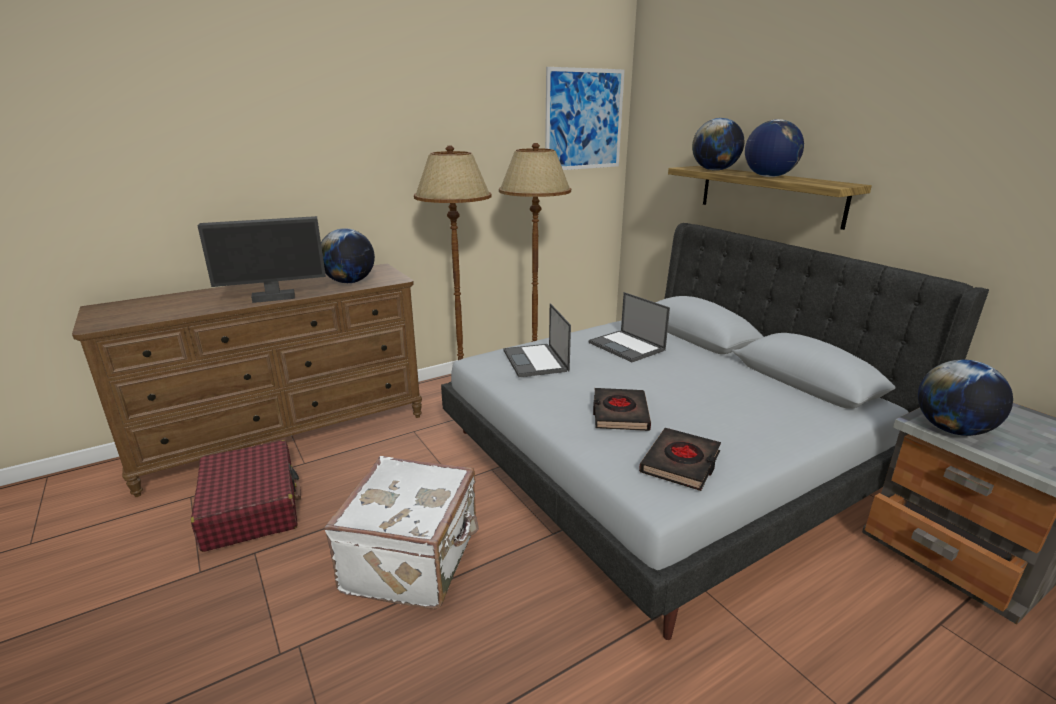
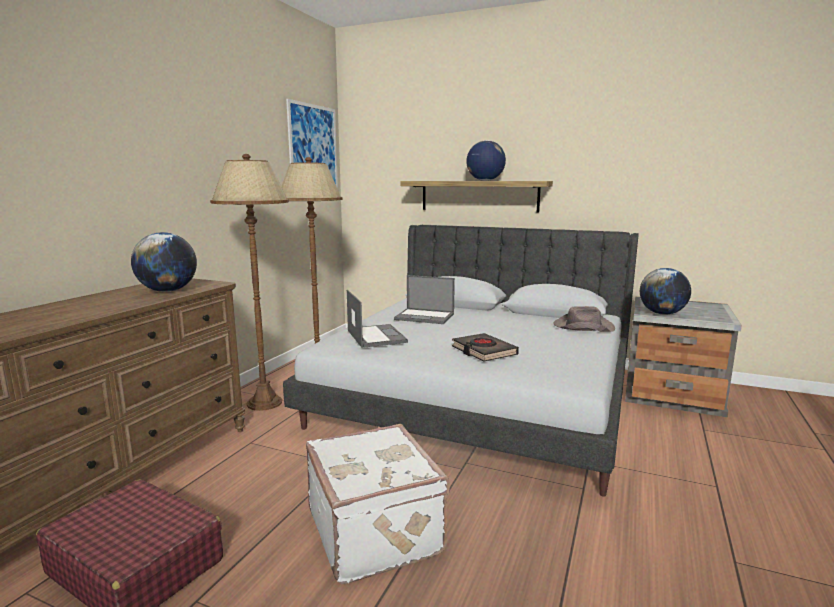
camera: 35 degrees left, 10 degrees down
monitor [198,216,326,303] -> none
laptop [504,303,571,377] -> laptop turned 150 degrees counterclockwise [347,290,408,348]
black book [639,428,721,491] -> none
globe [692,118,744,171] -> none
none -> brown hat [553,306,615,332]

